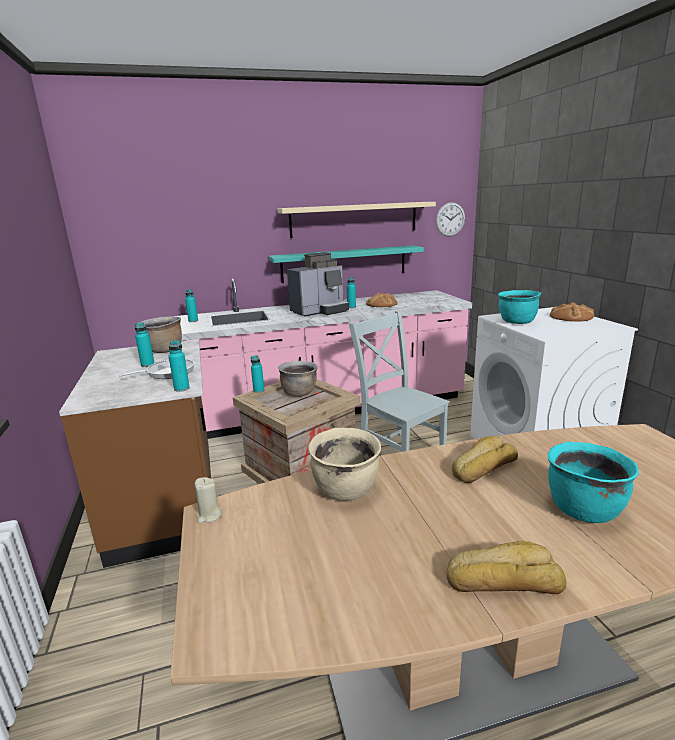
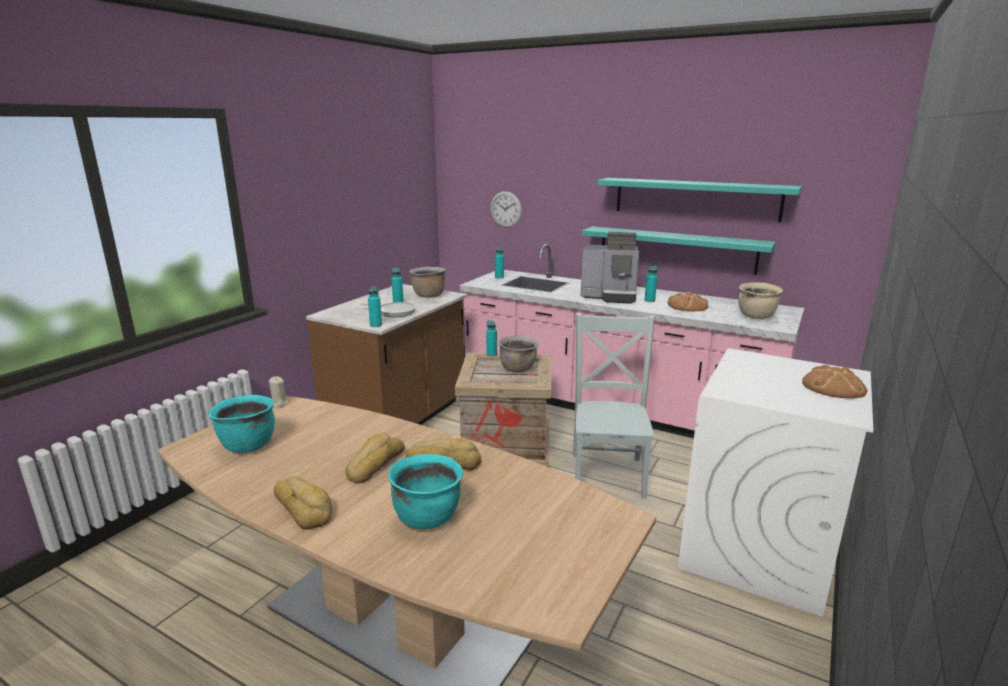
camera: 45 degrees right, 0 degrees up
beige shelf [277,202,436,238] -> turquoise shelf [597,178,802,222]
beige cooking pot [308,427,381,501] -> beige cooking pot moved to [738,282,783,319]
wall clock [436,202,465,237] -> wall clock moved to [490,191,522,228]
turquoise cooking pot [498,290,541,324] -> turquoise cooking pot moved to [209,395,275,453]
none -> bread [345,433,405,483]

